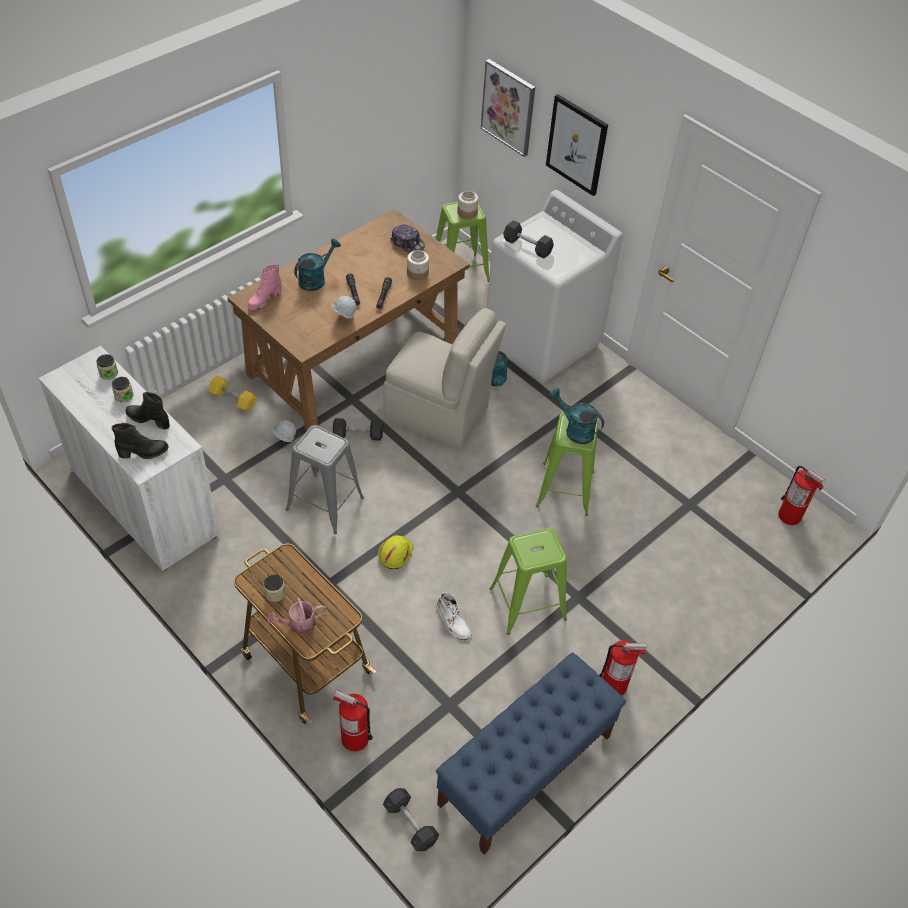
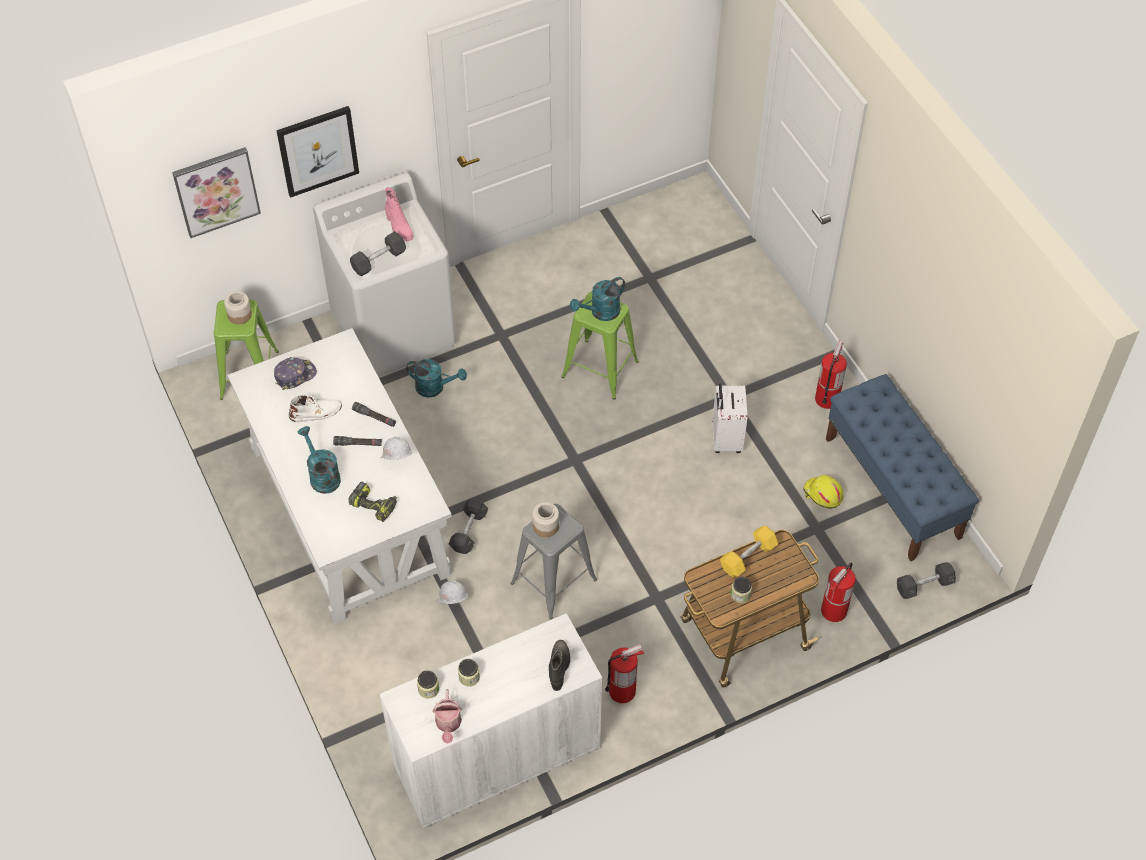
camera: 70 degrees left, 5 degrees up
black boot [126,392,170,430] -> none
yellow dumbbell [208,375,256,412] -> yellow dumbbell moved to [720,526,778,577]
brown desk [227,209,470,430] -> white desk [227,328,452,625]
pink boot [247,264,282,310] -> pink boot moved to [385,187,413,241]
watering can [267,598,326,634] -> watering can moved to [432,689,462,744]
yellow hard hat [378,535,413,569] -> yellow hard hat moved to [803,475,843,508]
beige chair [383,308,506,449] -> none
jar [407,250,429,280] -> jar moved to [532,502,559,537]
white boot [437,592,471,640] -> white boot moved to [289,395,342,422]
green stool [489,528,567,635] -> white suitcase [712,383,748,453]
fire extinguisher [778,466,825,525] -> fire extinguisher moved to [605,644,644,703]
none -> power drill [348,481,397,522]

